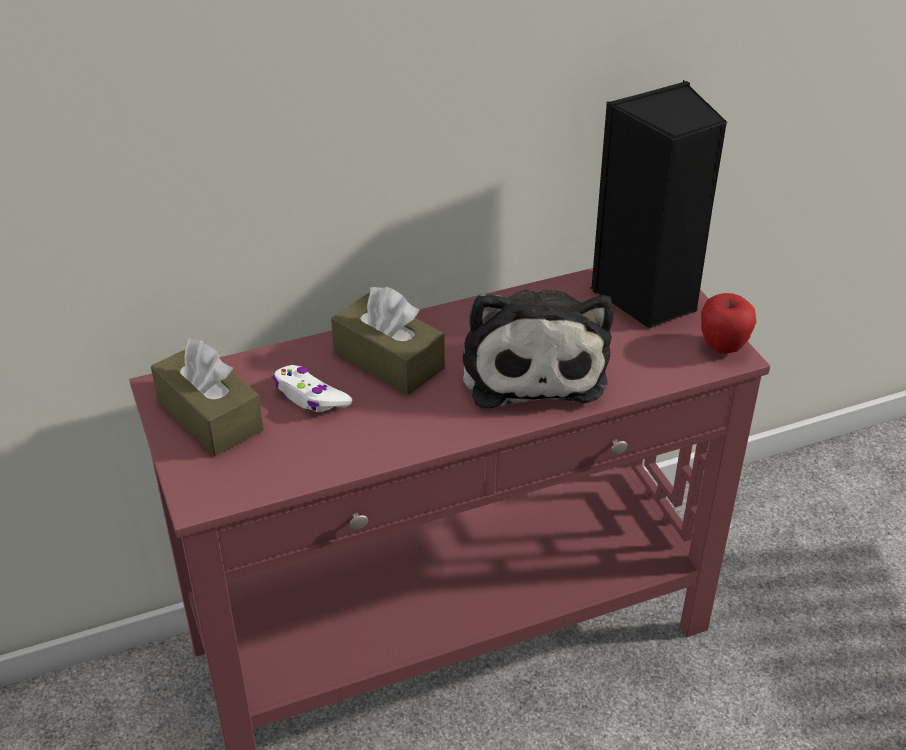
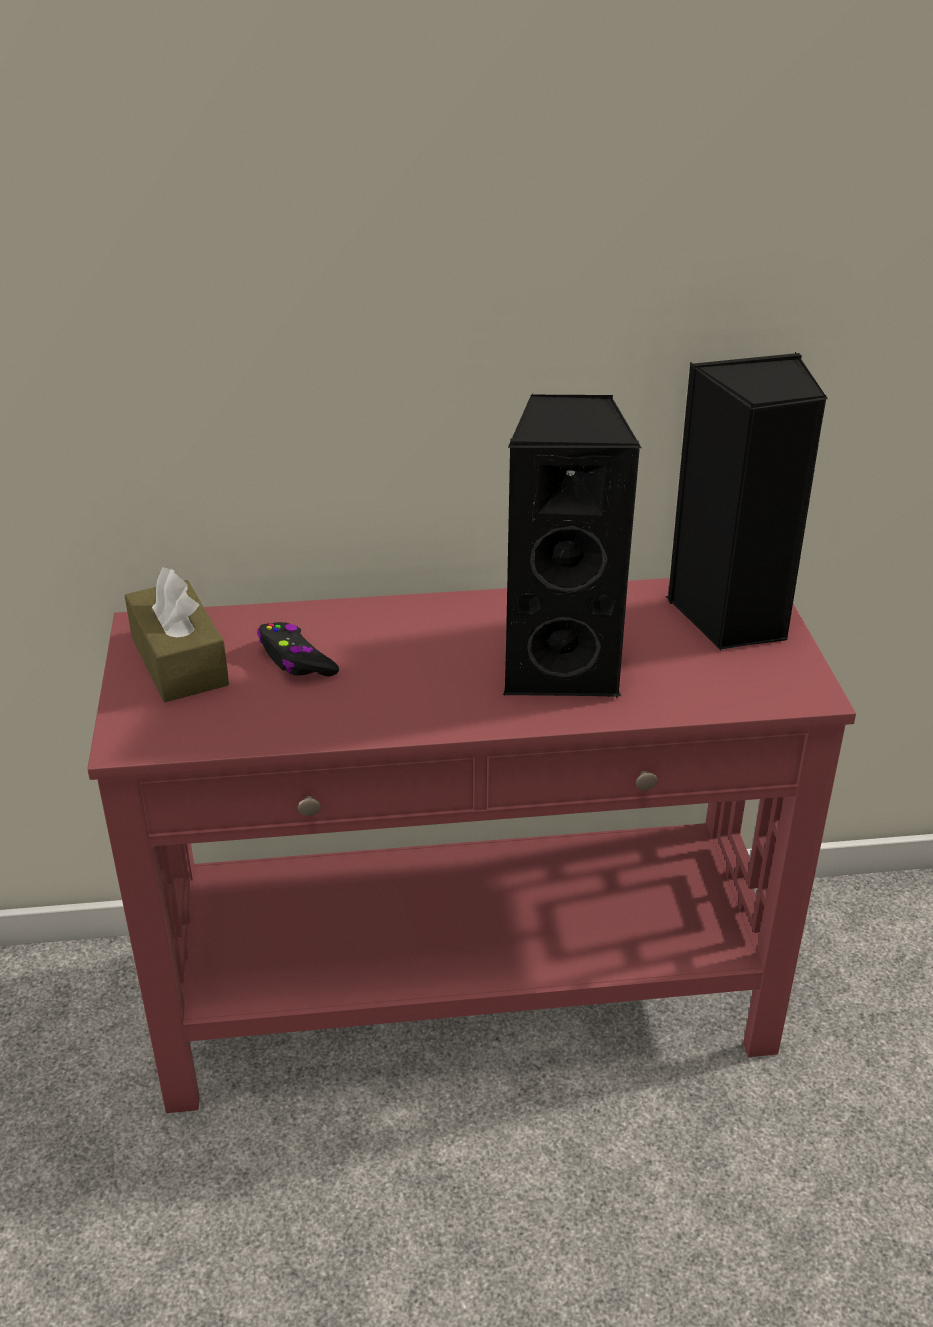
camera: 15 degrees right, 5 degrees down
white game controller [273,365,352,412] -> black game controller [257,622,339,676]
brown tissue box [331,287,445,395] -> none
plush toy [463,289,613,408] -> black speaker [503,394,641,698]
apple [701,293,756,354] -> none

